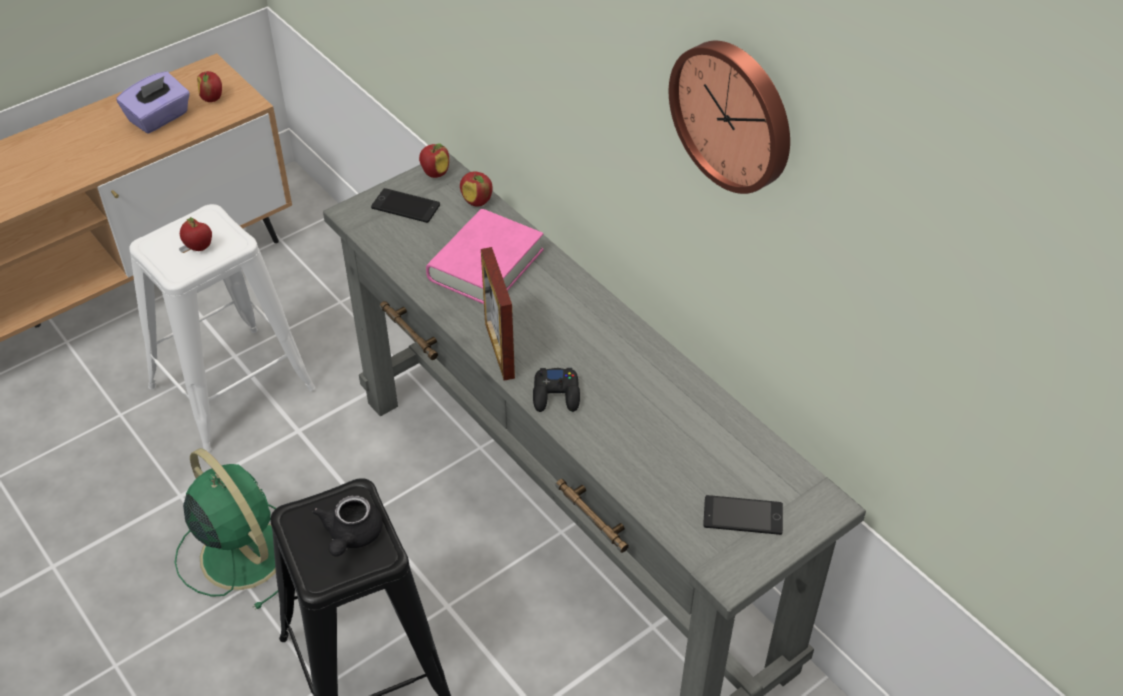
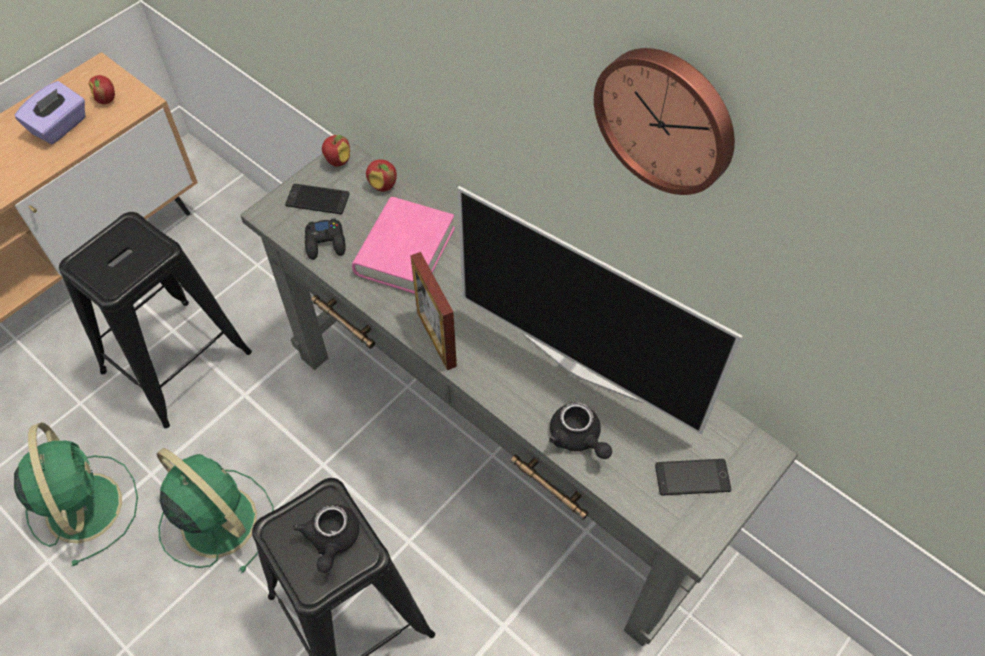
camera: 10 degrees left, 10 degrees up
white stool [129,204,315,452] -> black stool [59,212,252,428]
apple [180,217,212,251] -> none
black game controller [533,368,580,412] -> black game controller moved to [305,218,346,260]
none -> green fan [14,422,138,566]
none -> television [457,186,743,435]
none -> black teapot [549,402,612,459]

